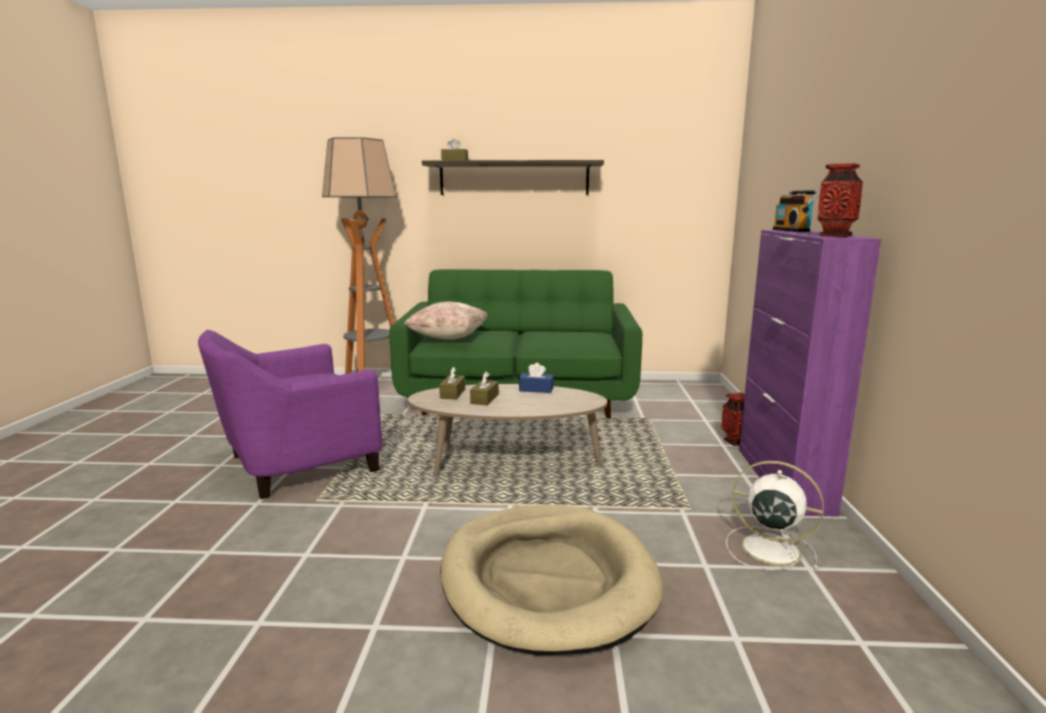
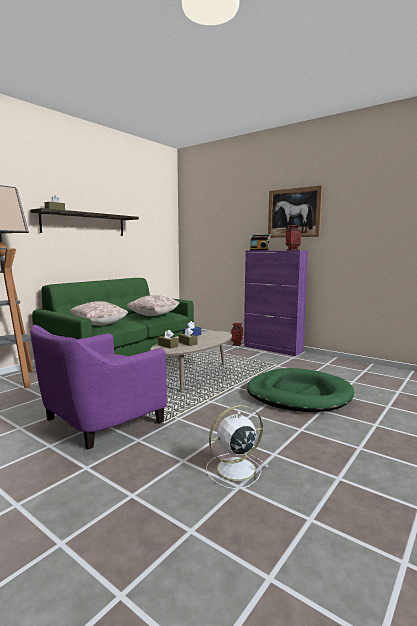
camera: 55 degrees left, 5 degrees down
purple armchair [198,330,382,499] -> purple armchair turned 45 degrees clockwise [30,325,167,449]
beige dog bed [440,505,664,655] -> green dog bed [247,368,355,412]
white fan [726,461,824,570] -> white fan moved to [206,405,268,489]
none -> beige pillow [127,295,180,316]
none -> picture [268,185,322,238]

